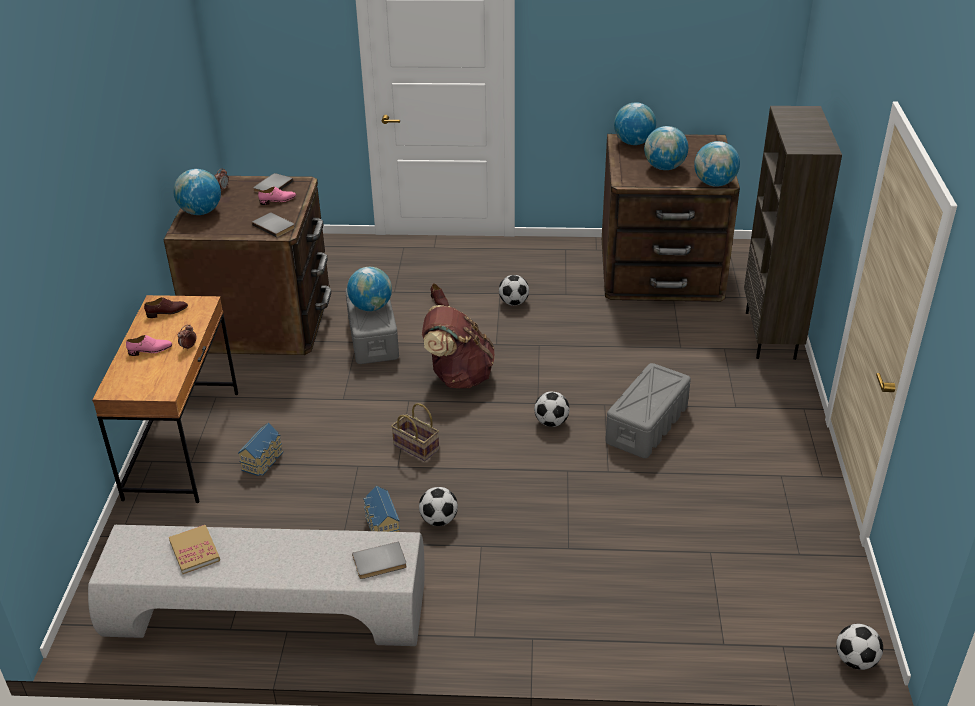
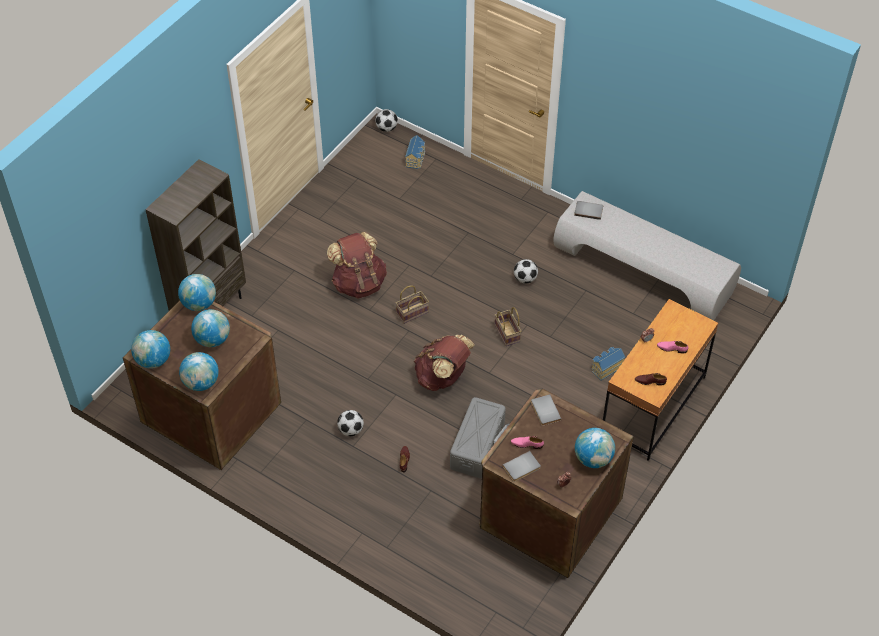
camera: 150 degrees left, 15 degrees up
book [169,525,220,574] -> none
globe [347,267,392,311] -> globe moved to [131,330,170,369]
toy house [363,486,400,532] -> toy house moved to [405,135,425,169]
football [534,391,570,427] -> basket [396,286,429,324]
grey storage box [605,363,691,458] -> brown backpack [327,232,387,298]

